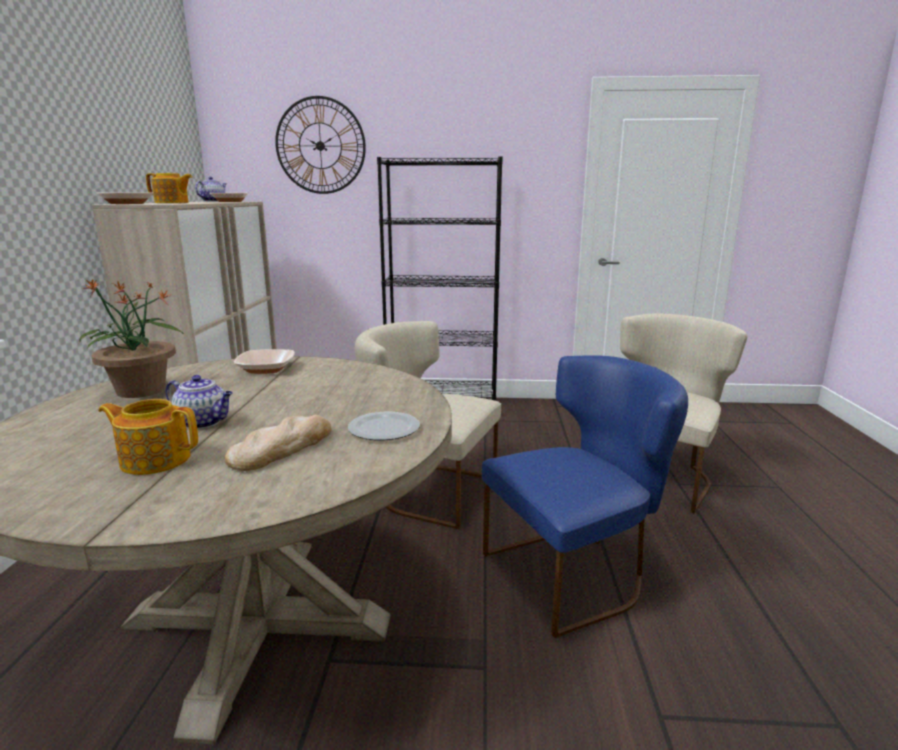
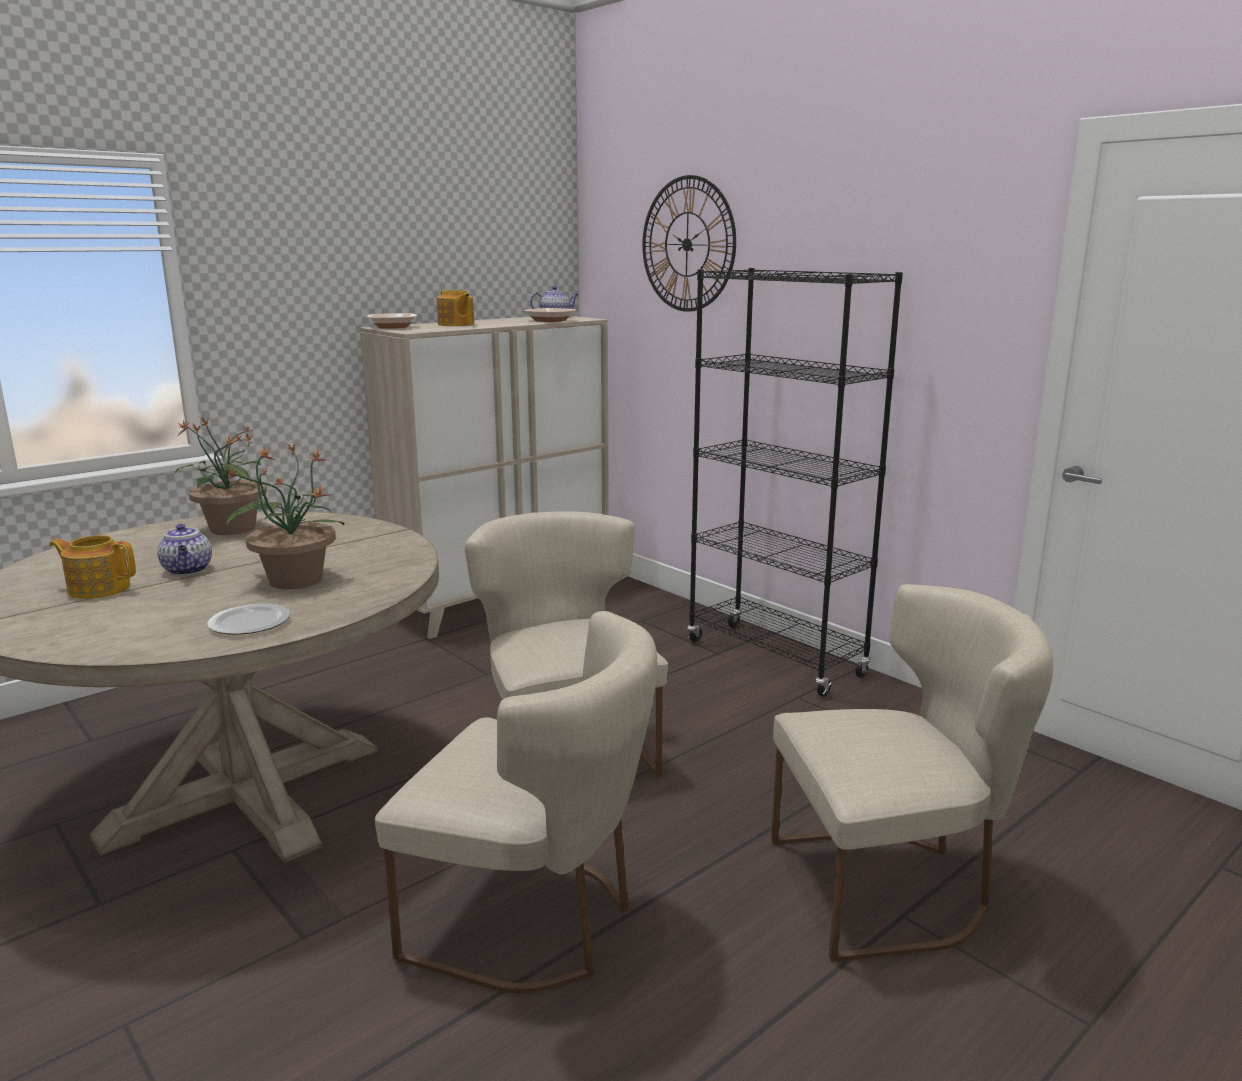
camera: 45 degrees right, 0 degrees up
teapot [98,399,198,475] -> teapot turned 45 degrees counterclockwise [49,535,136,599]
bread [225,415,331,471] -> none
bowl [234,349,295,374] -> none
blue chair [482,355,688,638] -> beige chair [375,611,657,993]
none -> potted plant [221,443,344,589]

